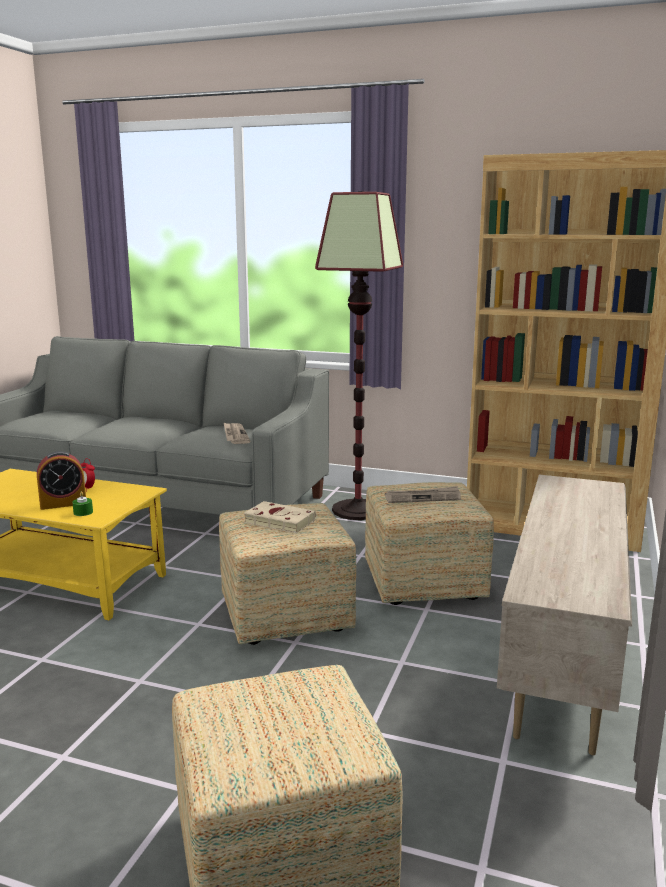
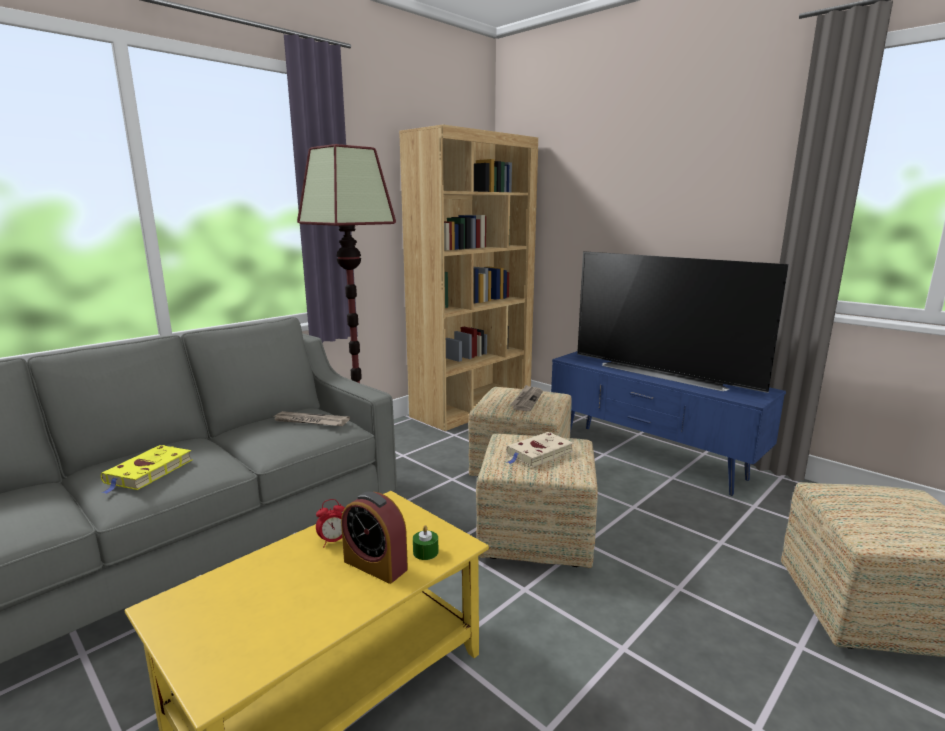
camera: 65 degrees left, 0 degrees up
alarm clock [37,451,86,510] -> alarm clock turned 120 degrees clockwise [341,492,408,584]
beige tv stand [497,475,632,755] -> blue tv stand [551,351,786,496]
none -> yellow book [101,445,193,494]
none -> television [577,251,789,393]

